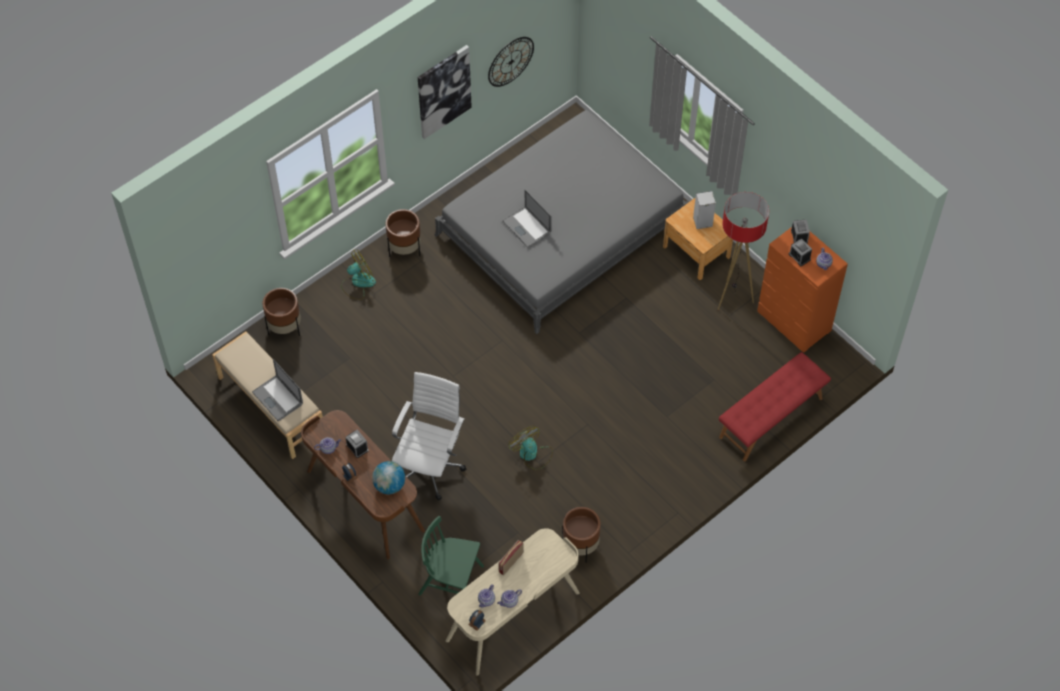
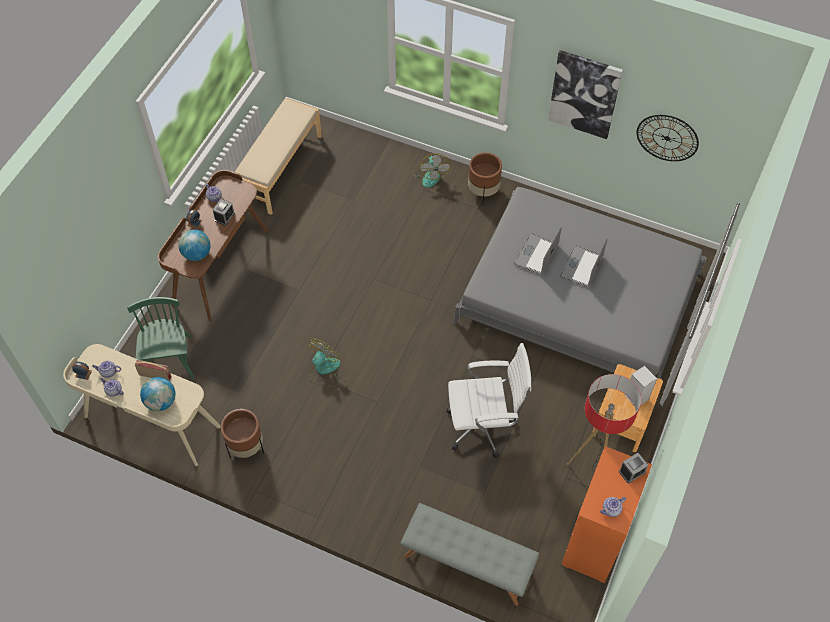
camera: 65 degrees right, 0 degrees up
laptop [252,359,303,421] -> laptop moved to [560,238,607,288]
brown planter [262,288,301,336] -> none
fan [341,249,376,300] -> fan turned 45 degrees clockwise [412,153,451,188]
white office chair [392,372,466,501] -> white office chair moved to [447,343,531,458]
red bench [719,352,831,461] -> grey bench [400,503,539,606]
alarm clock [789,239,812,266] -> none
none -> globe [140,377,175,411]

